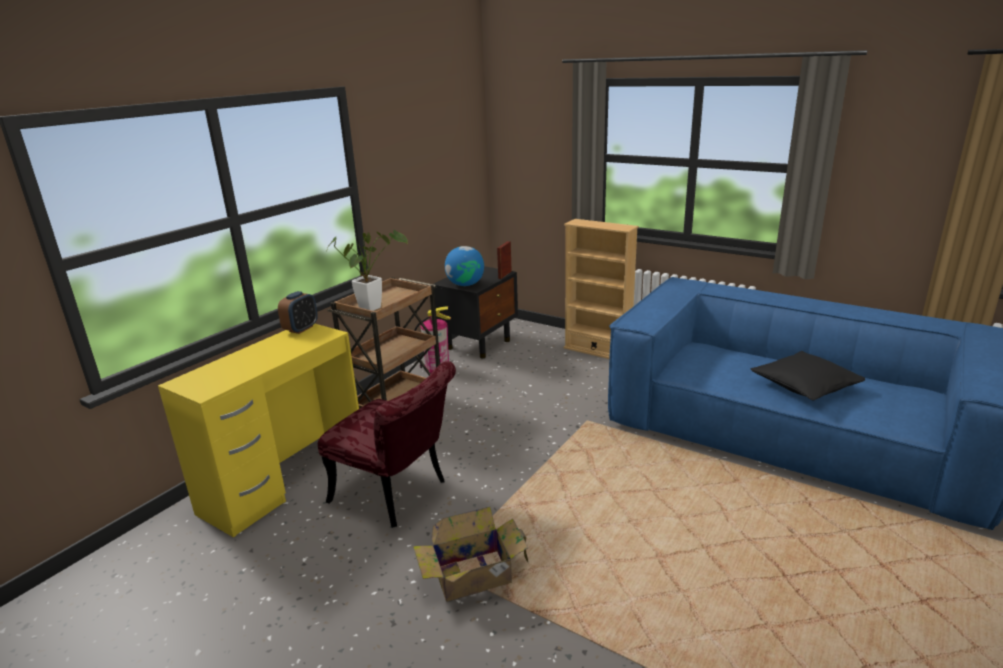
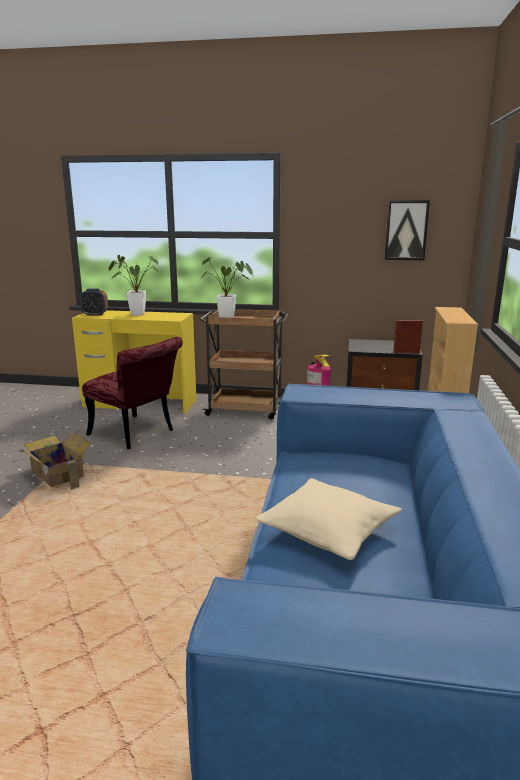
camera: 65 degrees right, 5 degrees down
alarm clock [278,291,318,334] -> alarm clock moved to [79,289,108,316]
red chair [318,361,456,528] -> red chair turned 60 degrees counterclockwise [82,337,183,449]
globe [445,246,484,286] -> none
black pillow [751,351,865,401] -> beige pillow [256,478,402,560]
none -> potted plant [109,255,159,315]
none -> picture [384,200,430,260]

